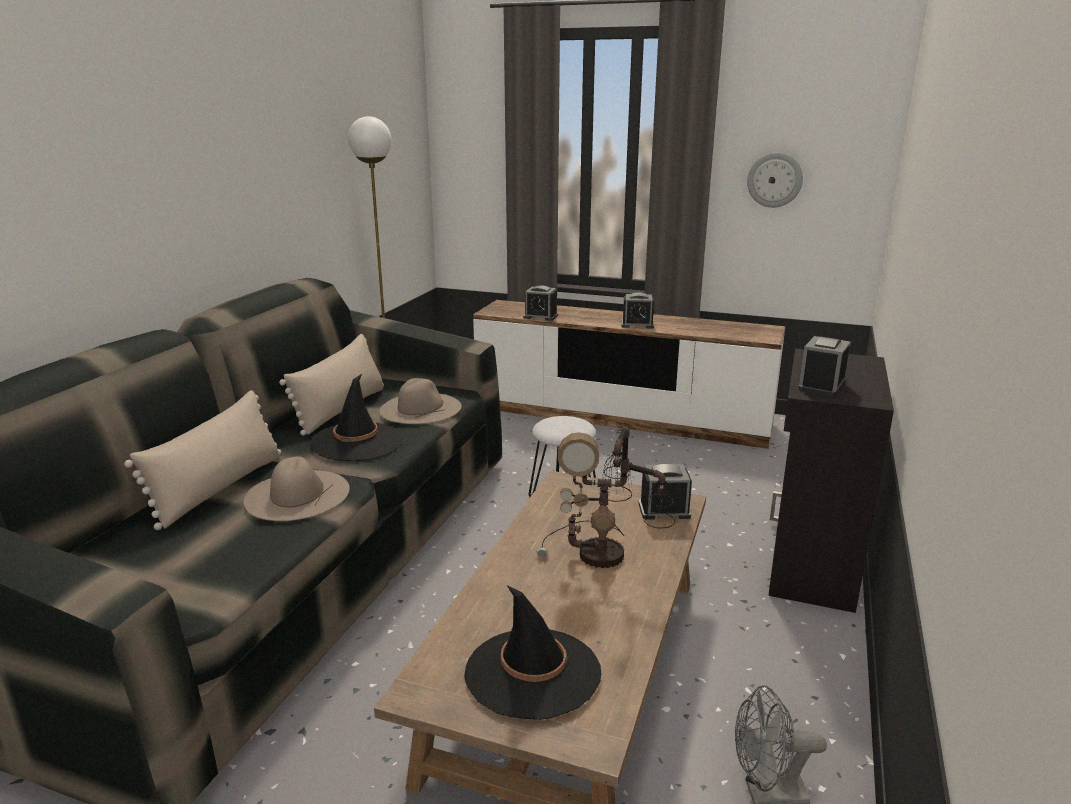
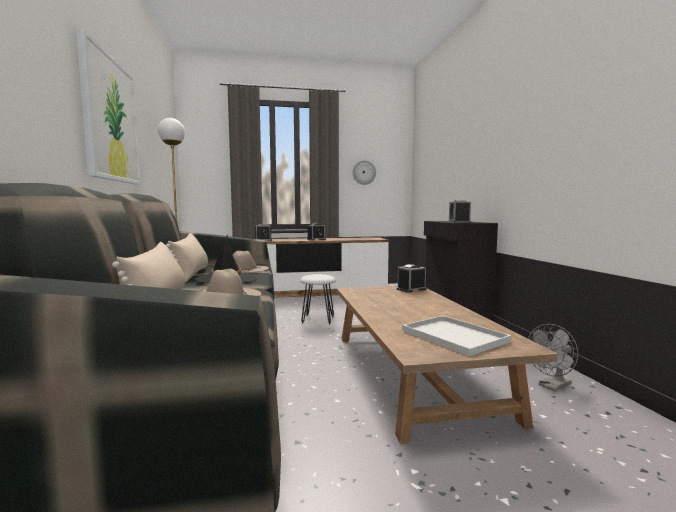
camera: 30 degrees left, 15 degrees down
black hat [464,585,602,720] -> white tray [402,316,512,356]
table lamp [537,427,675,568] -> none
none -> picture [76,29,140,185]

